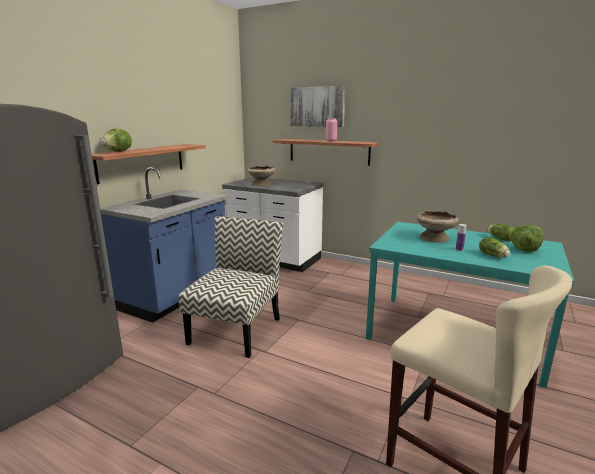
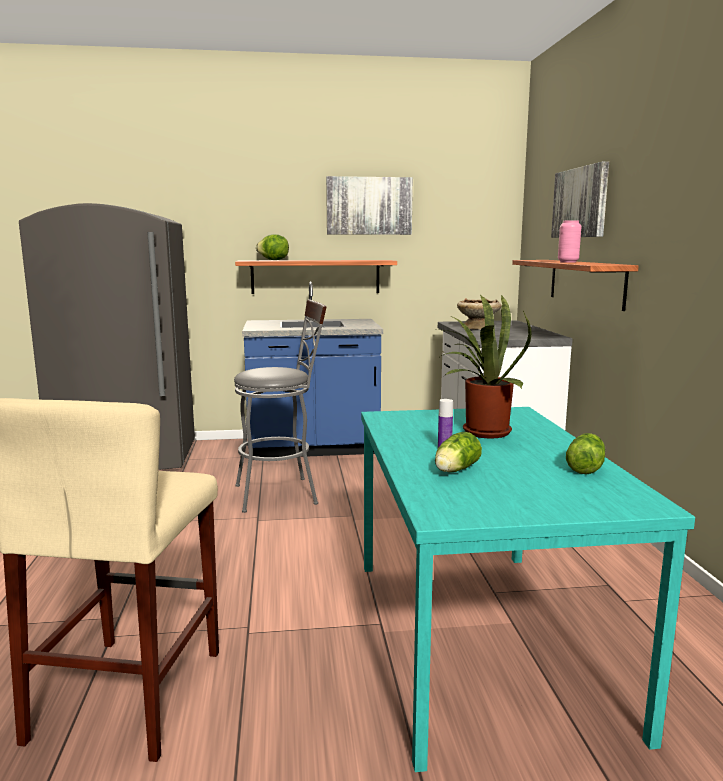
camera: 55 degrees right, 5 degrees down
chair [179,216,283,358] -> grey stool [234,299,327,513]
beige bowl [417,210,459,243] -> potted plant [437,295,531,439]
lettuce [511,225,544,252] -> none
none -> picture [326,176,413,235]

